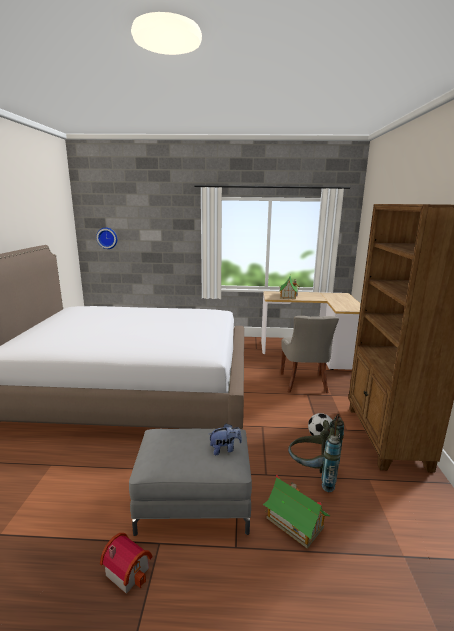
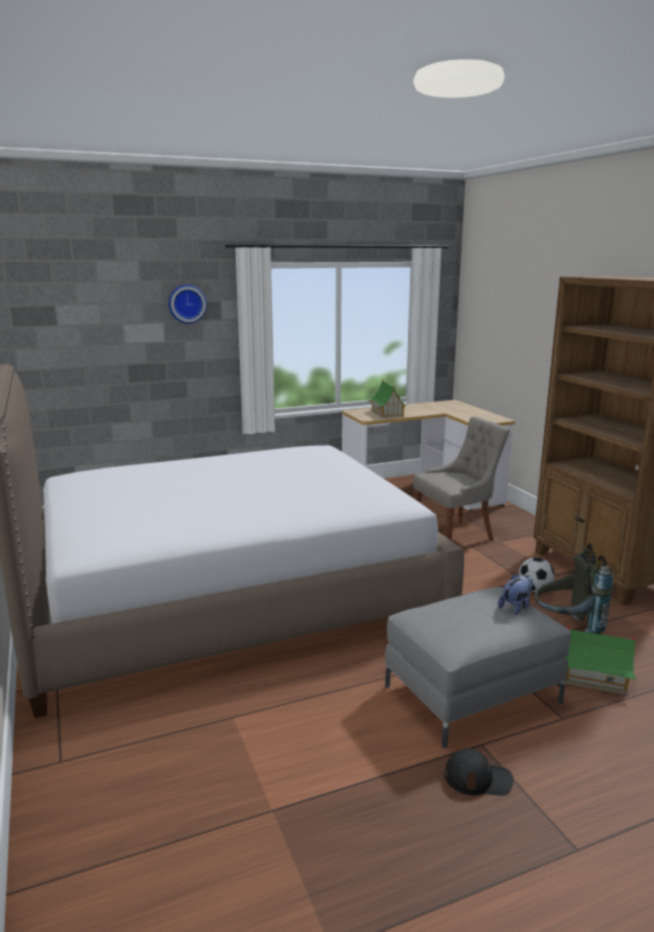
camera: 25 degrees left, 0 degrees up
wall clock [96,228,117,249] -> wall clock moved to [169,285,207,324]
toy house [100,533,152,594] -> black cap [444,748,514,796]
grey chair [281,316,339,393] -> grey chair turned 90 degrees counterclockwise [413,417,510,541]

